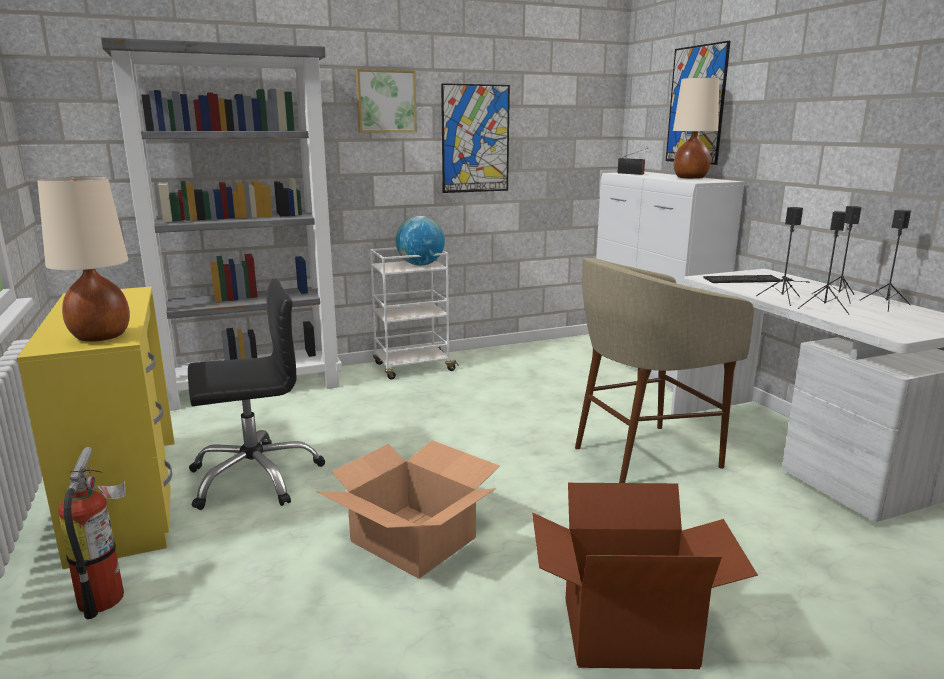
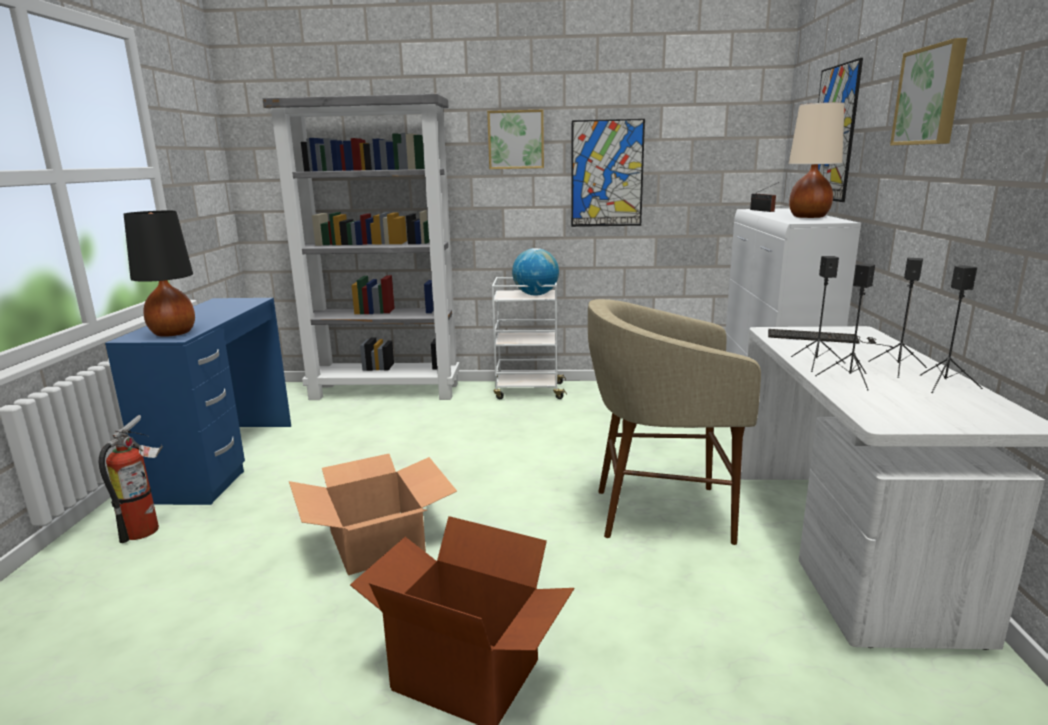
camera: 25 degrees right, 0 degrees up
yellow desk [17,287,175,569] -> blue desk [105,298,291,505]
beige table lamp [37,176,130,342] -> black table lamp [124,211,195,337]
black office chair [188,278,325,510] -> none
none -> picture [890,38,967,145]

